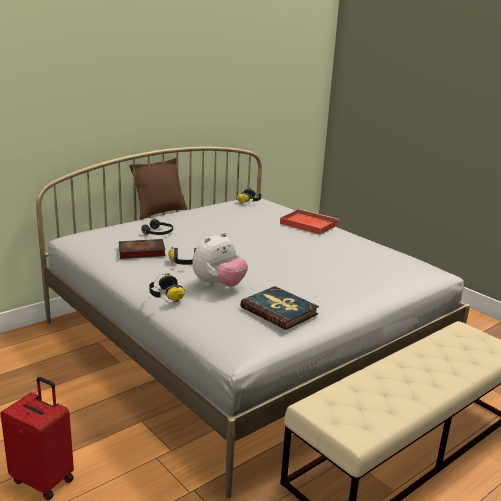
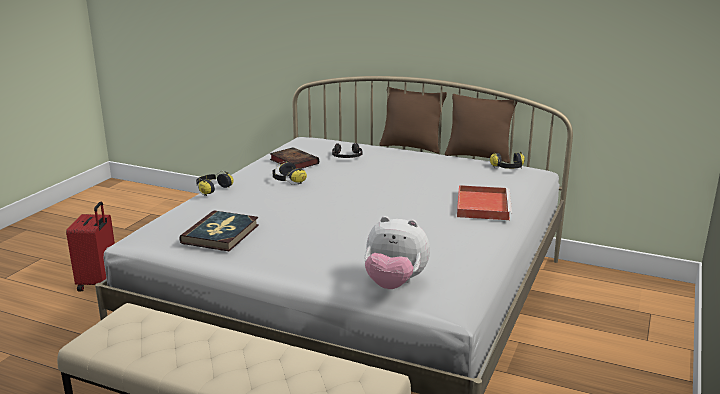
camera: 65 degrees right, 0 degrees up
plush toy [192,232,248,287] -> plush toy moved to [364,216,430,289]
none -> brown pillow [445,94,517,163]

